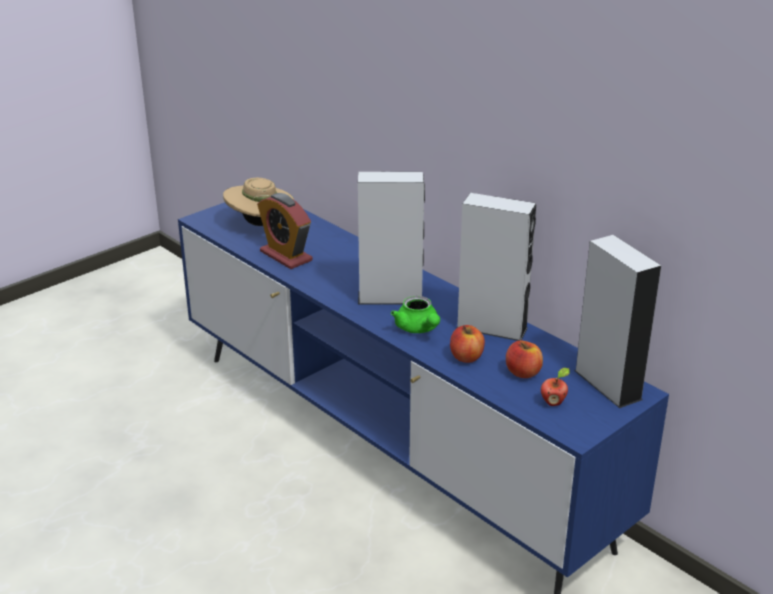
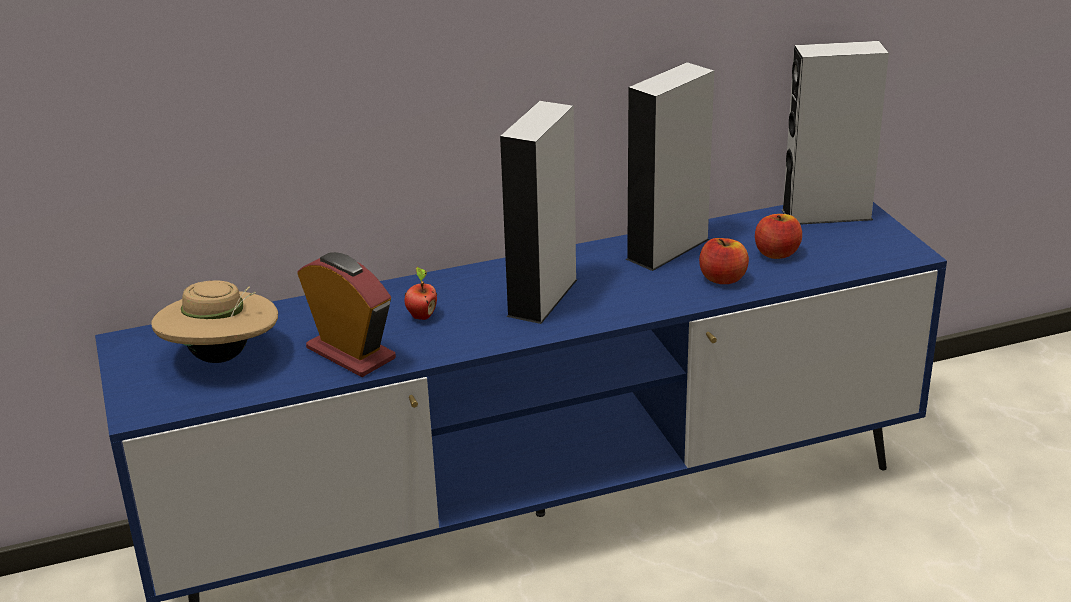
camera: 65 degrees left, 0 degrees up
alarm clock [258,193,313,269] -> alarm clock turned 120 degrees counterclockwise [297,252,396,377]
green teapot [391,296,440,333] -> none
apple [541,368,570,406] -> apple moved to [404,267,437,320]

